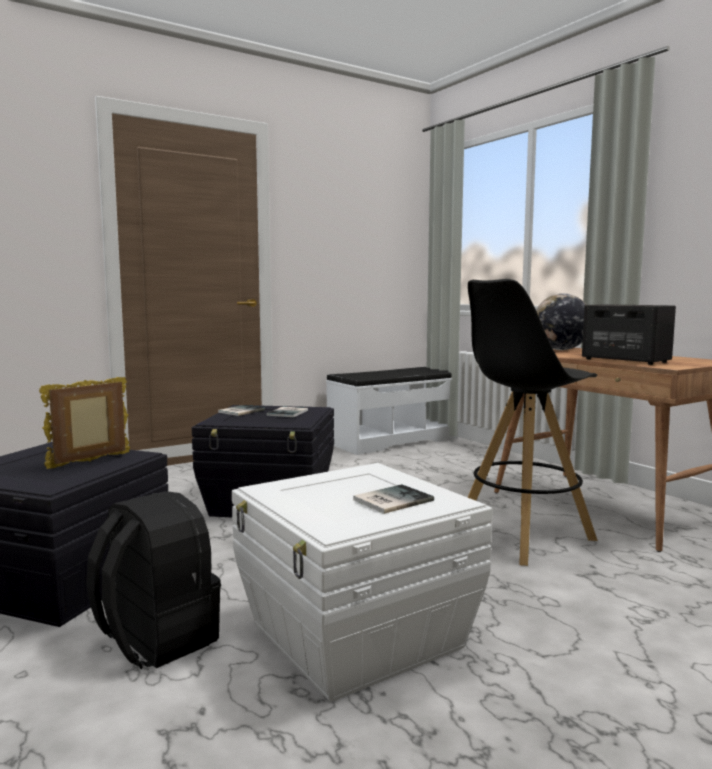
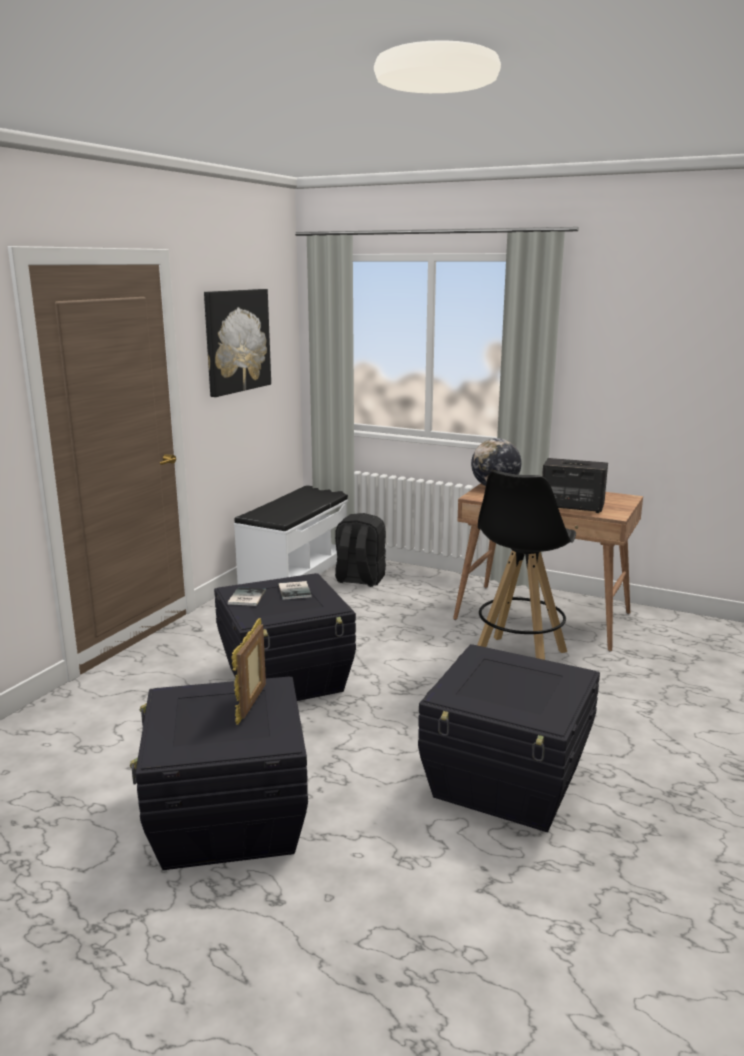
camera: 30 degrees left, 10 degrees up
black backpack [86,491,221,669] -> black backpack moved to [335,513,386,587]
white storage box [232,463,493,702] -> black storage box [418,644,600,832]
book [353,484,434,514] -> none
none -> picture [204,289,271,397]

